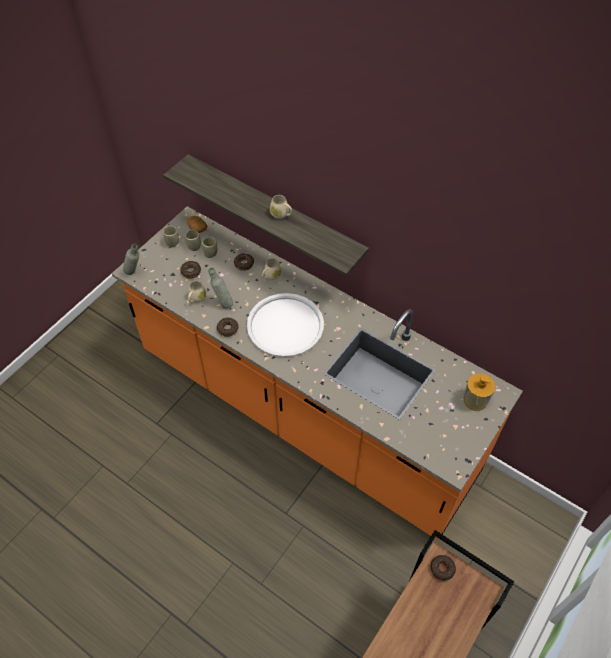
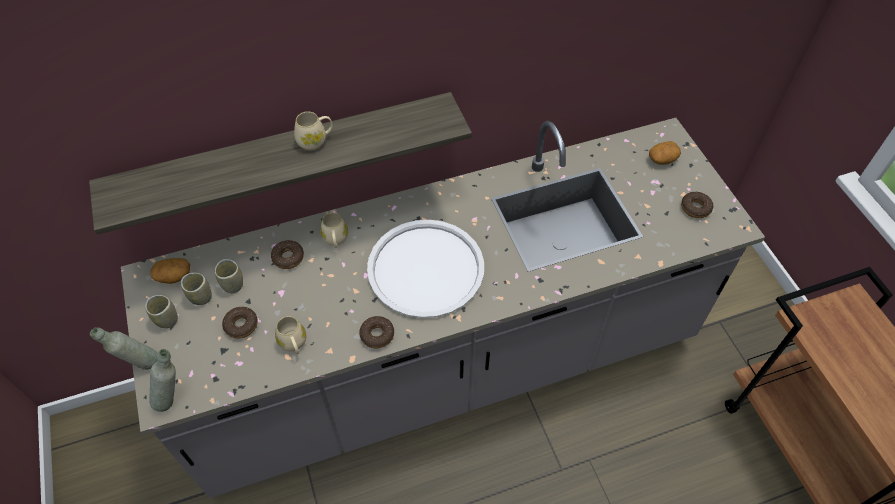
camera: 55 degrees left, 0 degrees up
orange counter [112,206,523,540] -> grey counter [121,118,765,498]
grey bottle [208,268,233,309] -> grey bottle moved to [90,327,157,370]
donut [430,555,456,581] -> donut moved to [681,192,713,218]
soap dispenser [464,373,495,411] -> potato [649,141,681,165]

